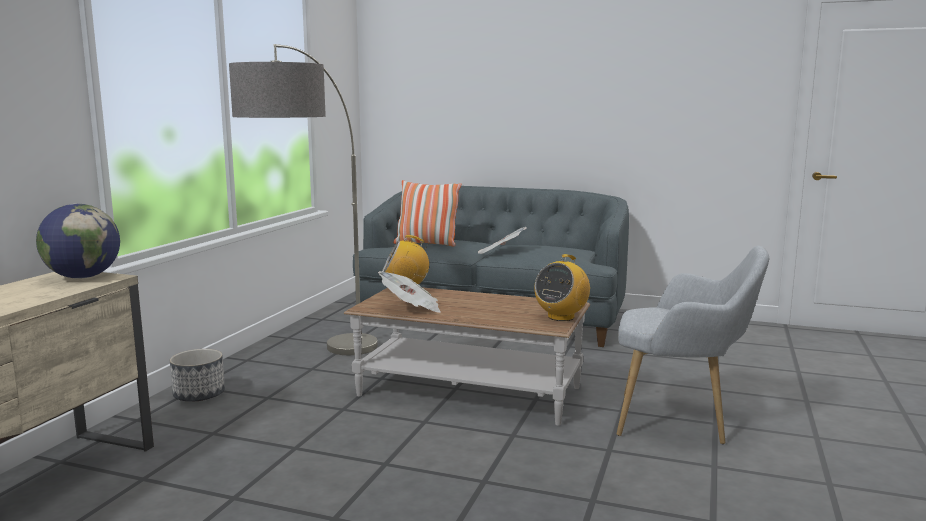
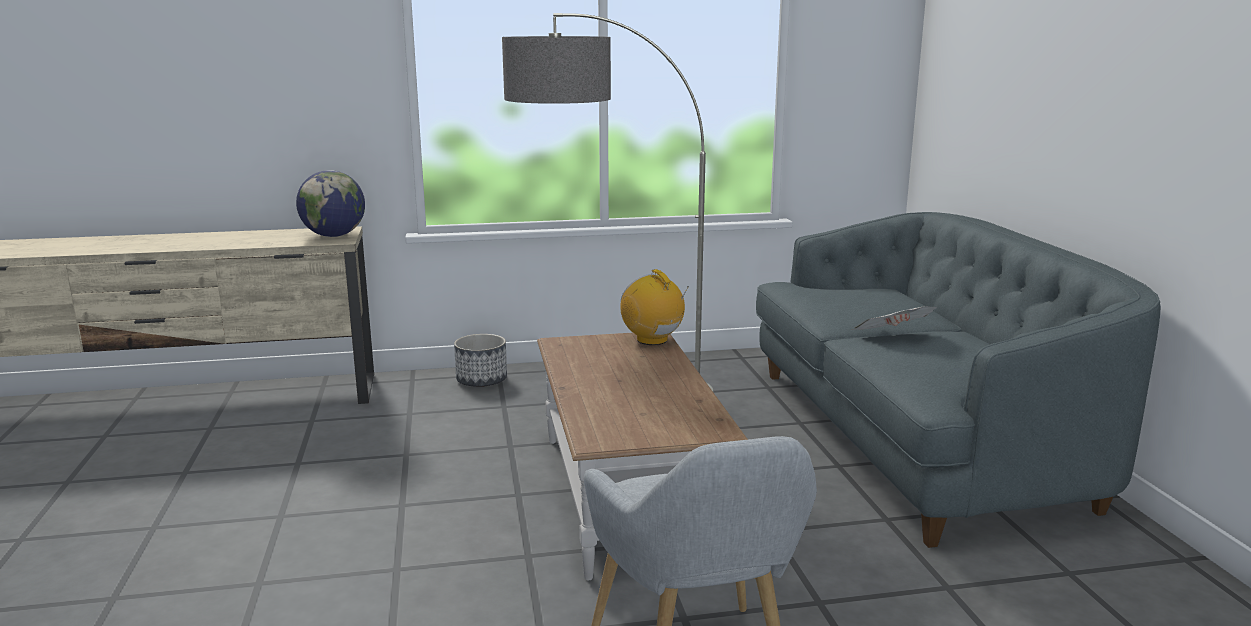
camera: 60 degrees right, 5 degrees up
newspaper [378,271,441,313] -> none
pillow [394,180,462,246] -> none
radio [534,254,590,321] -> none

